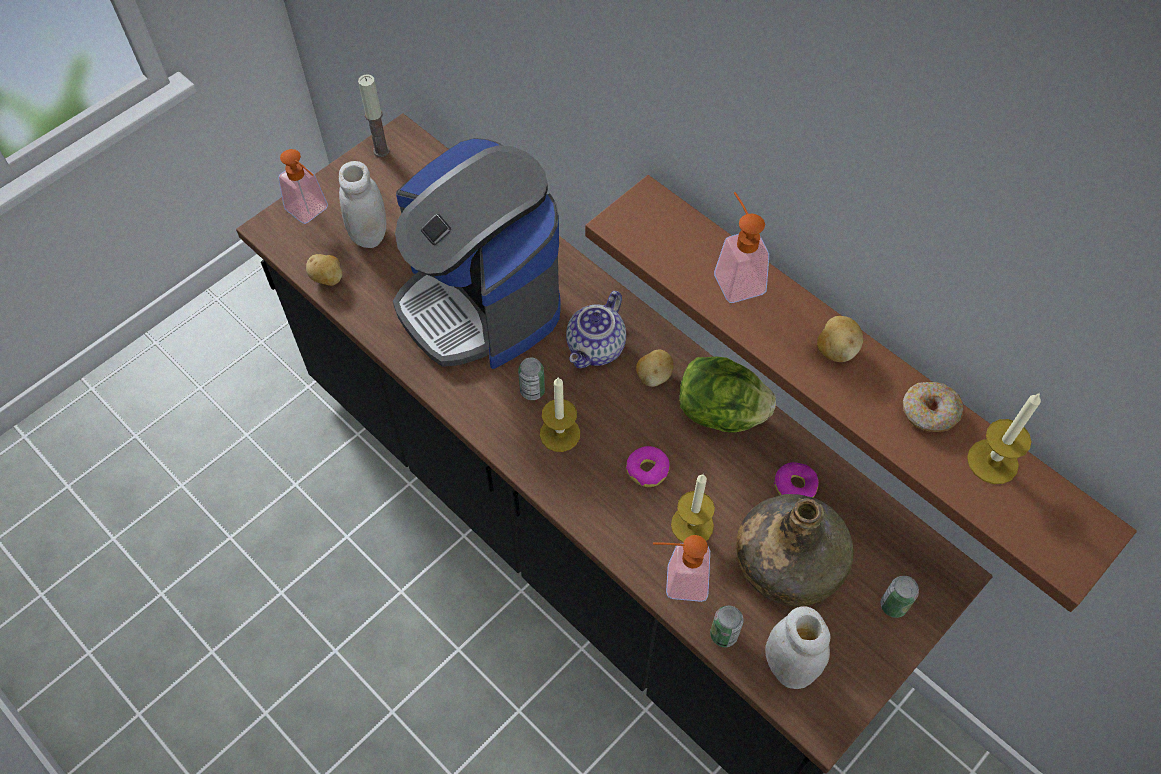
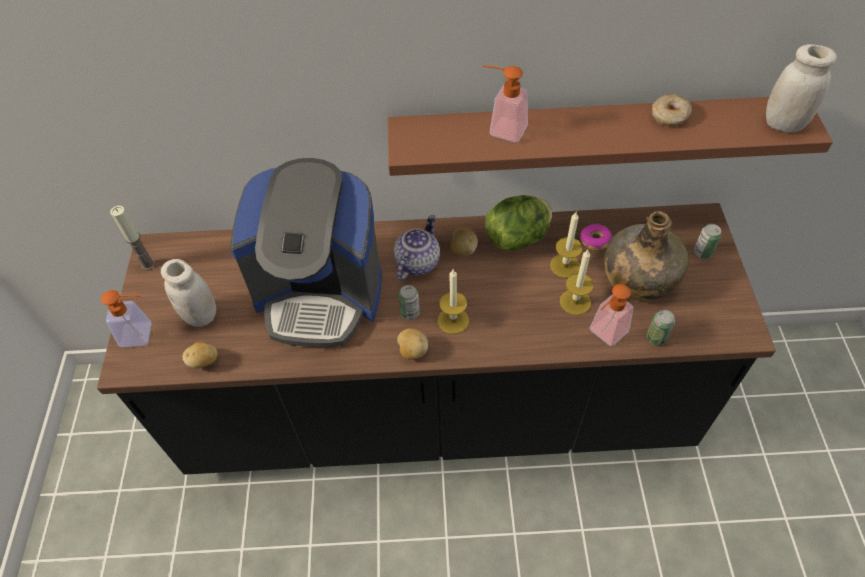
camera: 45 degrees left, 5 degrees down
teapot [566,291,626,368] -> teapot turned 135 degrees counterclockwise [394,215,440,280]
donut [626,446,670,487] -> none
white jar [765,606,831,689] -> white jar moved to [766,44,837,133]
potato [817,316,863,362] -> potato moved to [397,328,428,360]
candle [967,393,1041,484] -> candle moved to [550,212,582,278]

